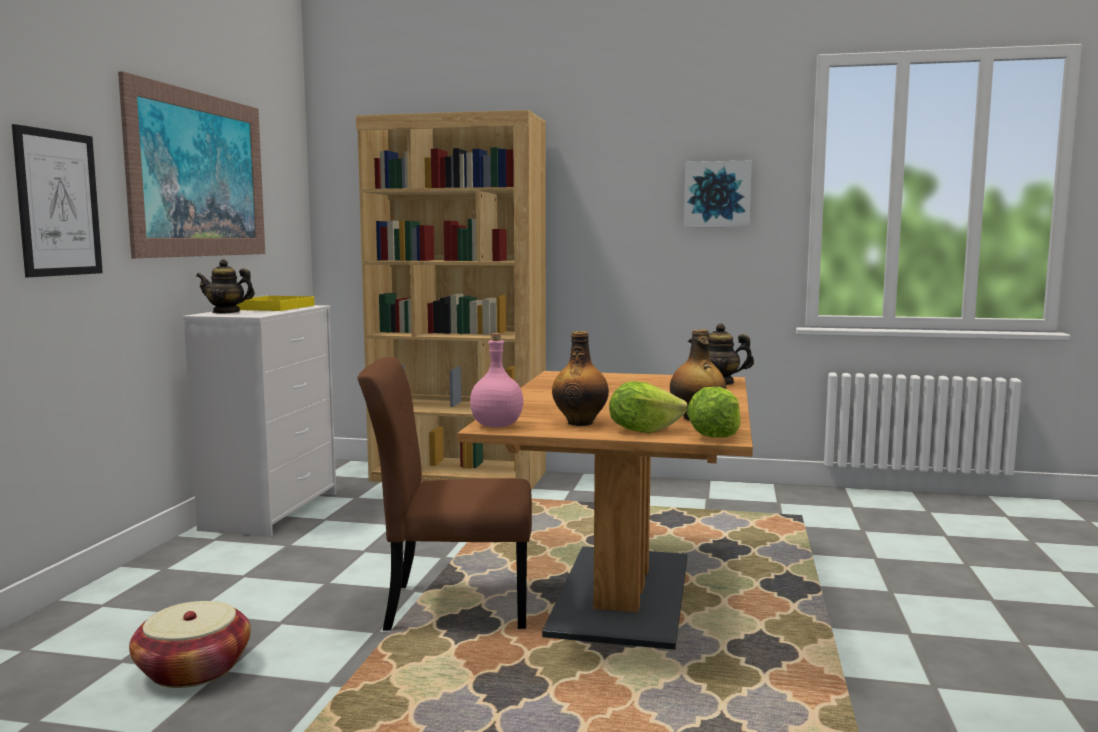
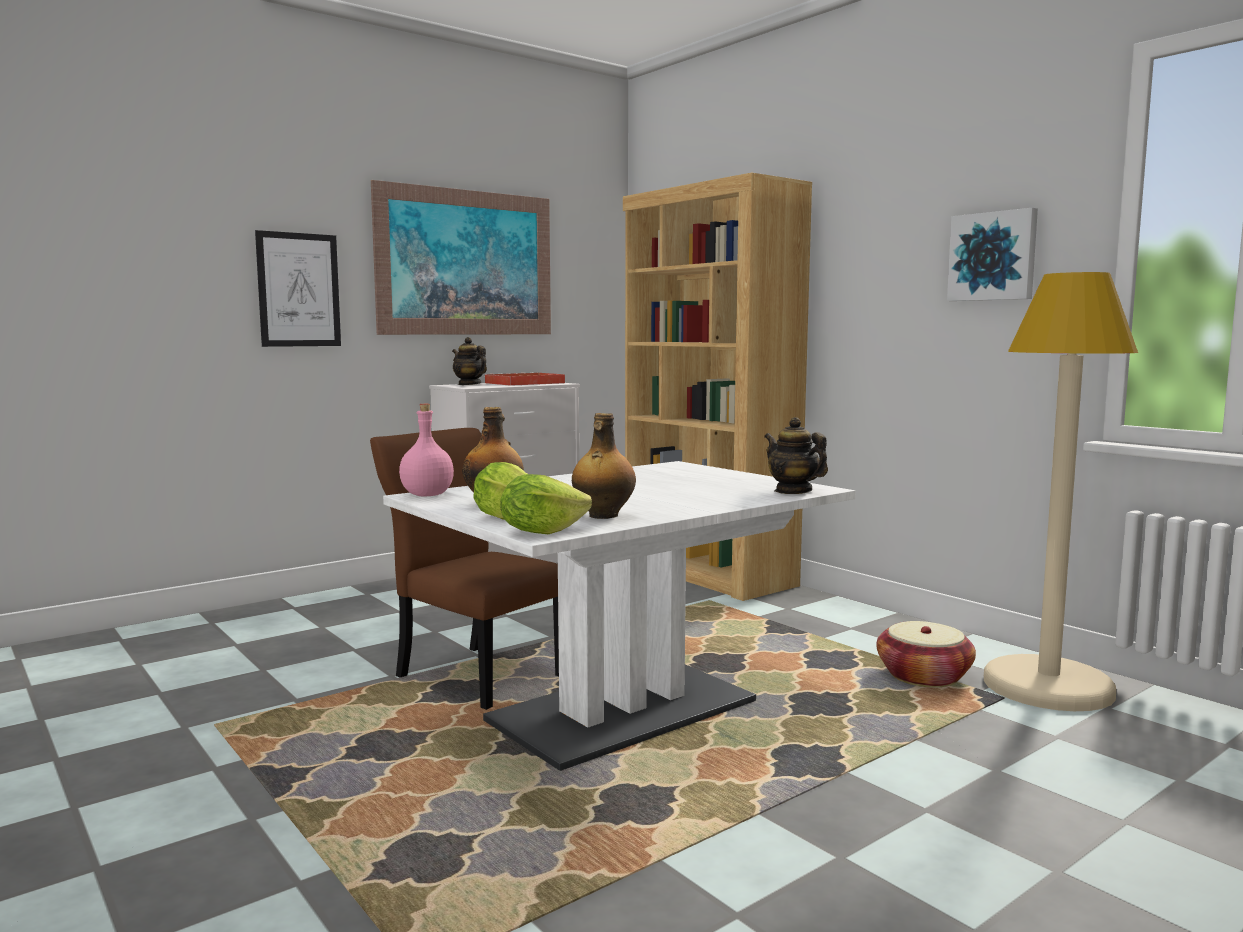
camera: 40 degrees right, 0 degrees up
basket [129,601,251,688] -> basket moved to [876,621,976,687]
yellow tray [236,295,315,311] -> red tray [484,372,565,386]
brown dining table [457,371,753,650] -> white dining table [383,461,856,771]
none -> beige floor lamp [984,272,1138,711]

